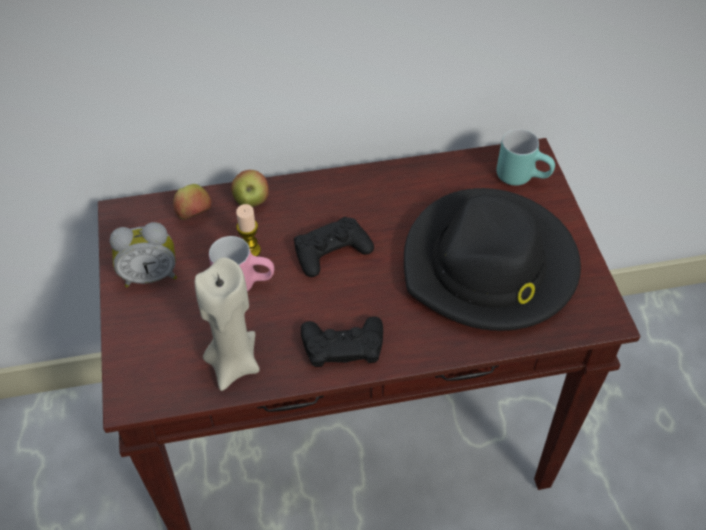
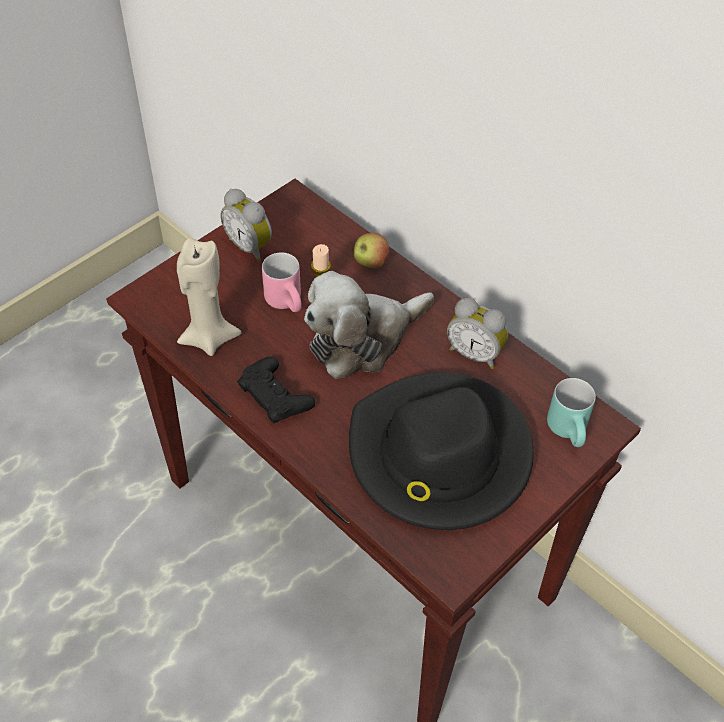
camera: 55 degrees right, 0 degrees up
apple [173,184,211,220] -> none
black game controller [294,217,374,277] -> plush toy [304,271,434,379]
none -> alarm clock [447,298,508,369]

